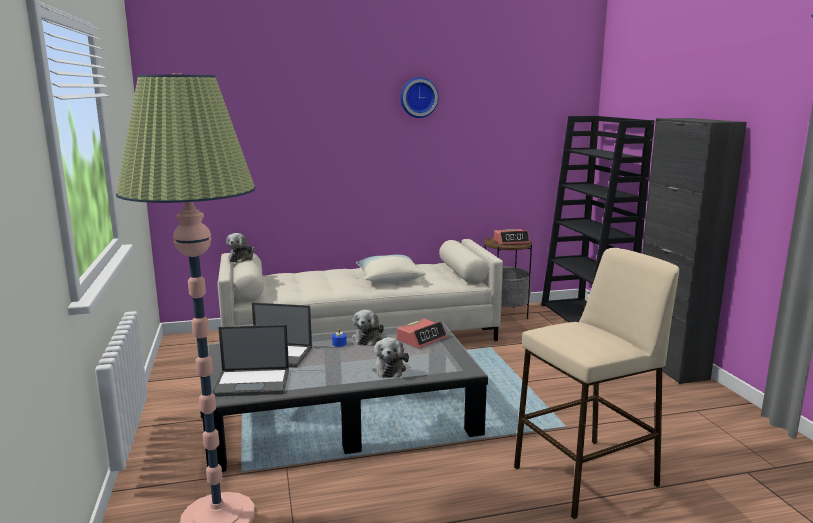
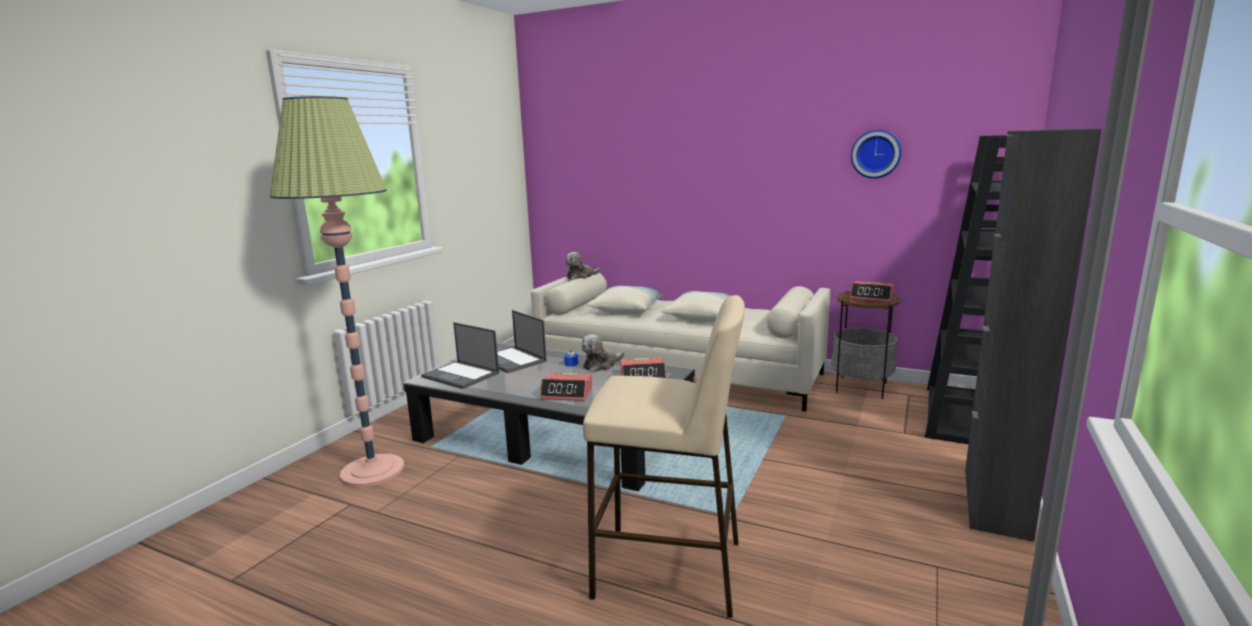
camera: 40 degrees right, 0 degrees up
plush toy [371,337,409,378] -> alarm clock [540,373,593,401]
wall clock [400,77,439,118] -> wall clock moved to [851,130,902,179]
none -> pillow [587,286,664,314]

